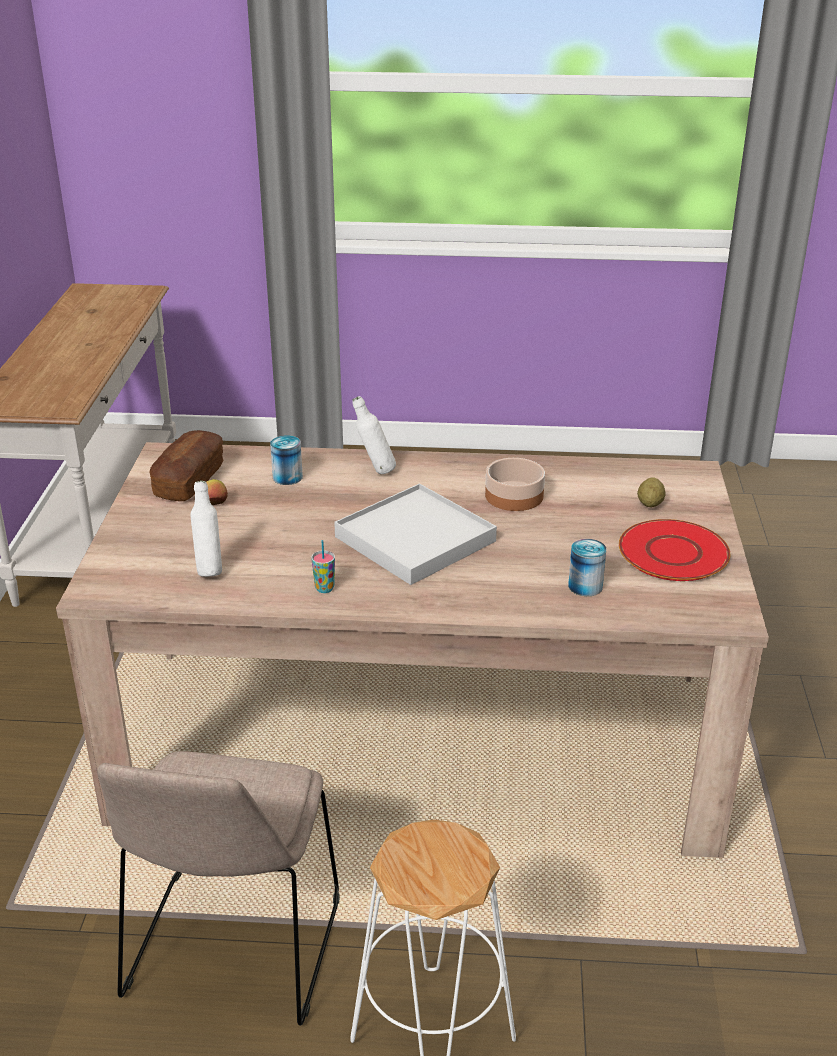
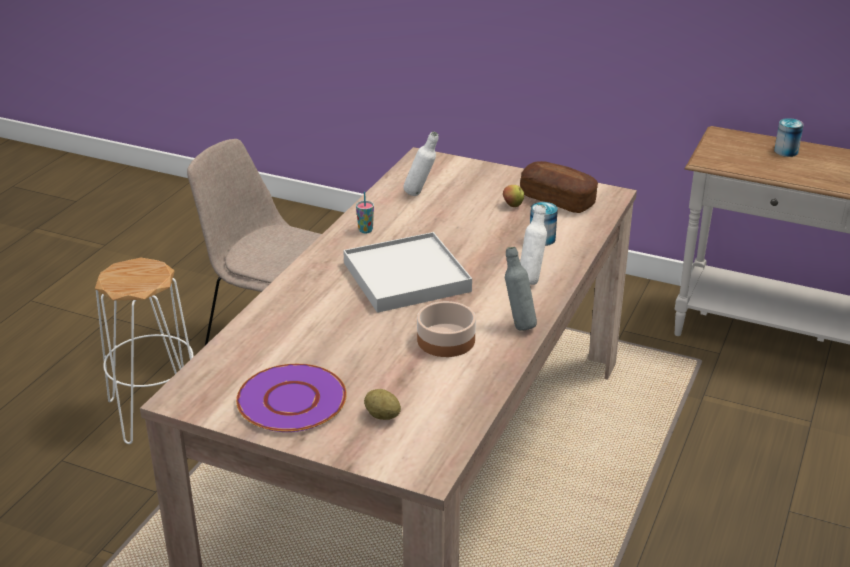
camera: 110 degrees right, 0 degrees up
can [568,539,606,596] -> can moved to [774,118,804,157]
red plate [619,519,730,581] -> purple plate [236,364,347,432]
none -> grey bottle [505,247,537,331]

